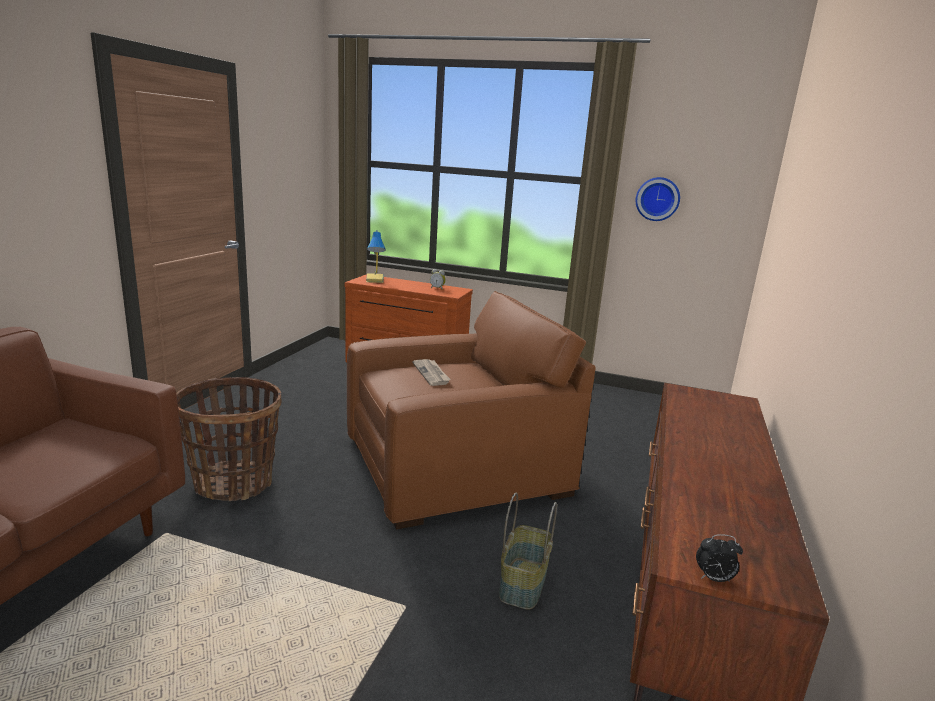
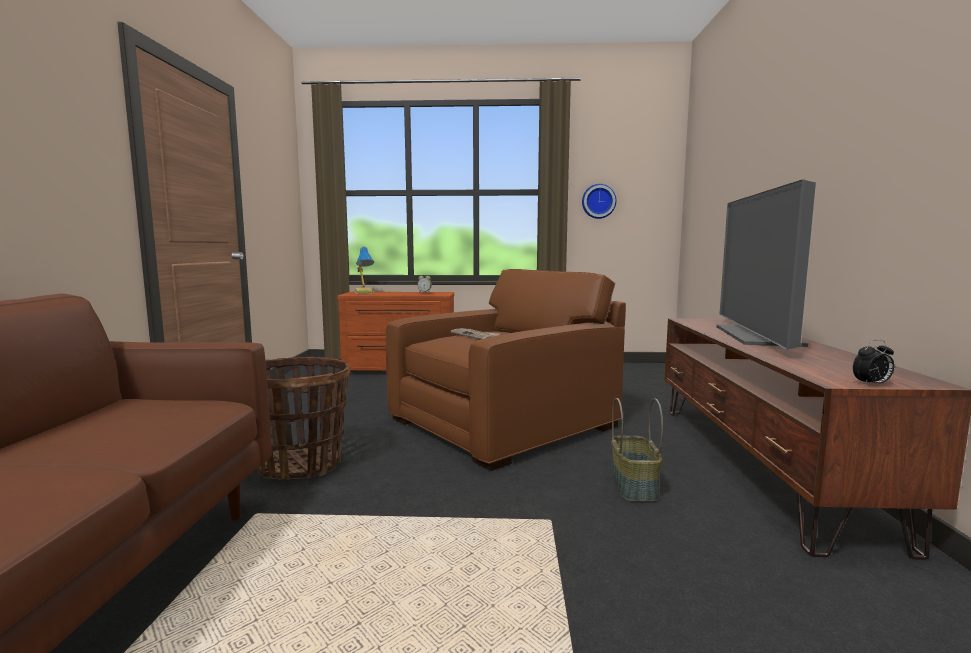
camera: 15 degrees left, 10 degrees down
none -> television [716,179,816,350]

